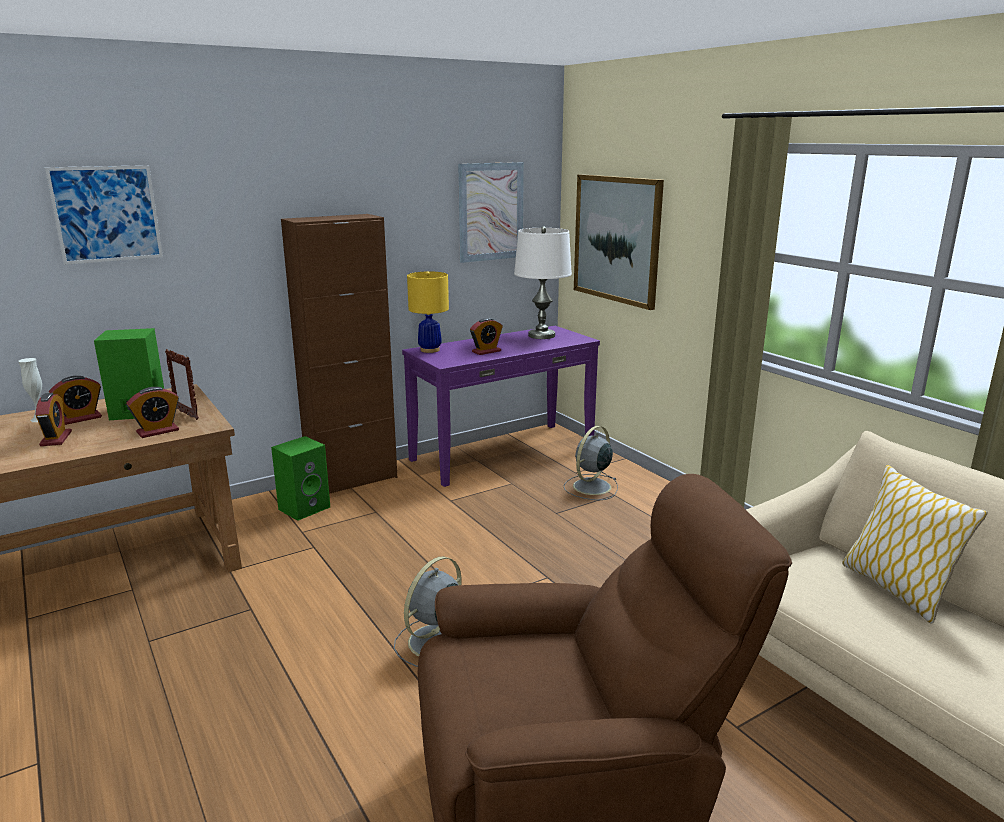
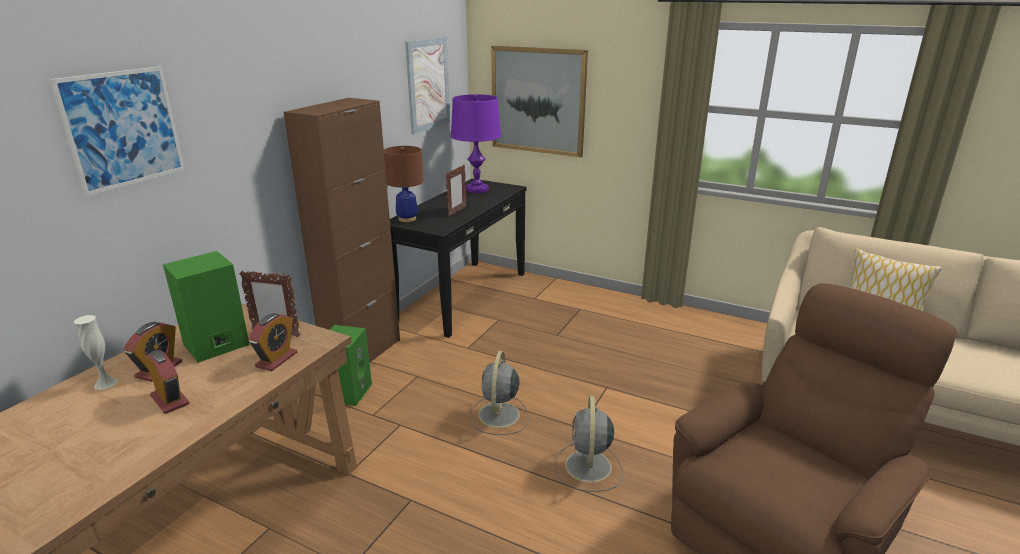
camera: 30 degrees left, 5 degrees up
purple console table [402,326,600,487] -> black console table [390,179,526,338]
yellow table lamp [407,271,449,353] -> brown table lamp [384,146,424,222]
alarm clock [470,318,503,355] -> picture frame [446,164,466,217]
white table lamp [514,226,572,339] -> purple table lamp [451,94,501,193]
grey fan [564,426,618,500] -> grey fan moved to [469,351,529,435]

